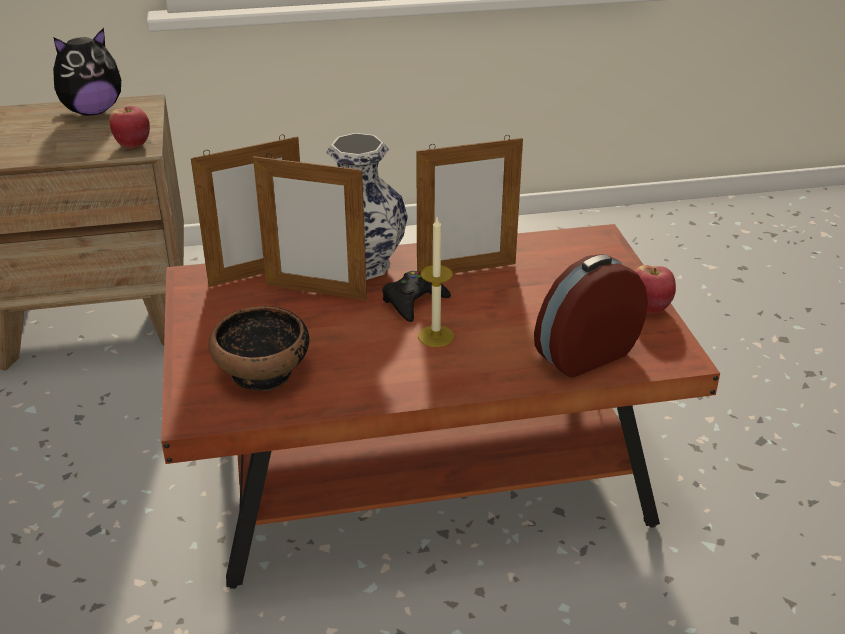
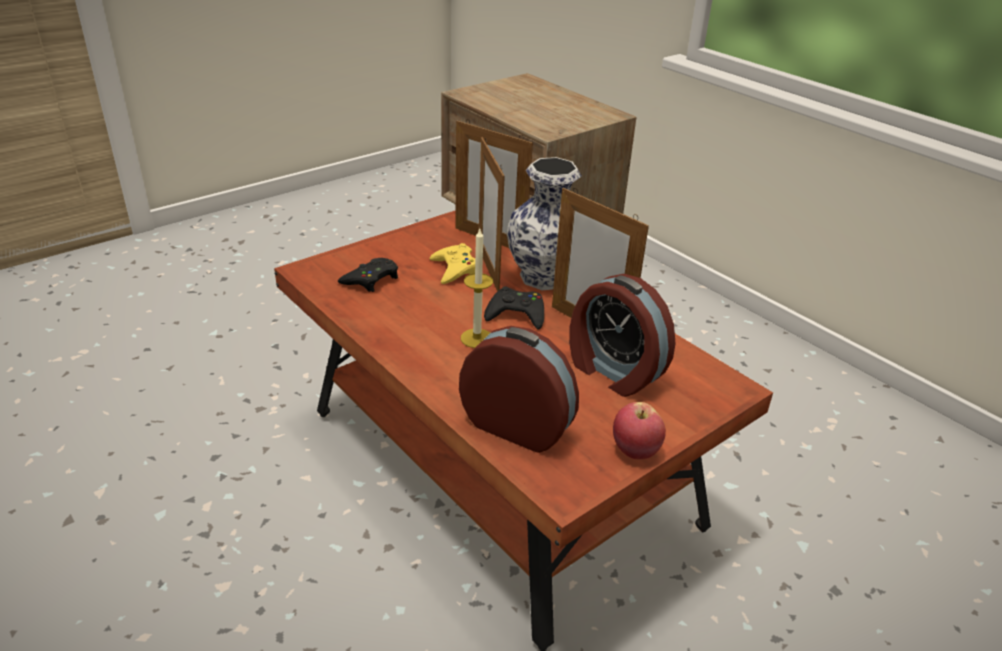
camera: 60 degrees right, 0 degrees up
plush toy [53,28,121,116] -> none
apple [109,106,150,148] -> none
bowl [208,306,309,391] -> black game controller [338,258,398,292]
none -> yellow game controller [430,243,475,284]
none -> alarm clock [569,274,676,397]

